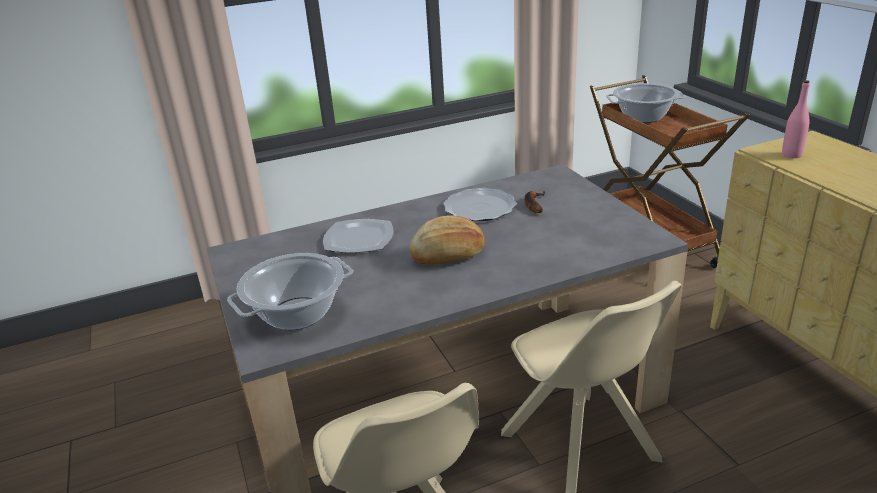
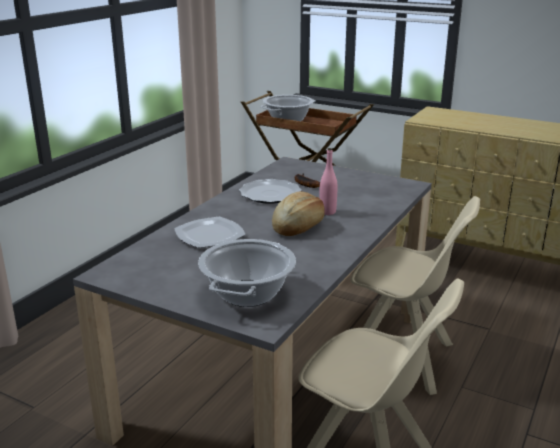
camera: 40 degrees left, 5 degrees down
pink bottle [782,80,810,158] -> pink bottle moved to [319,148,337,215]

